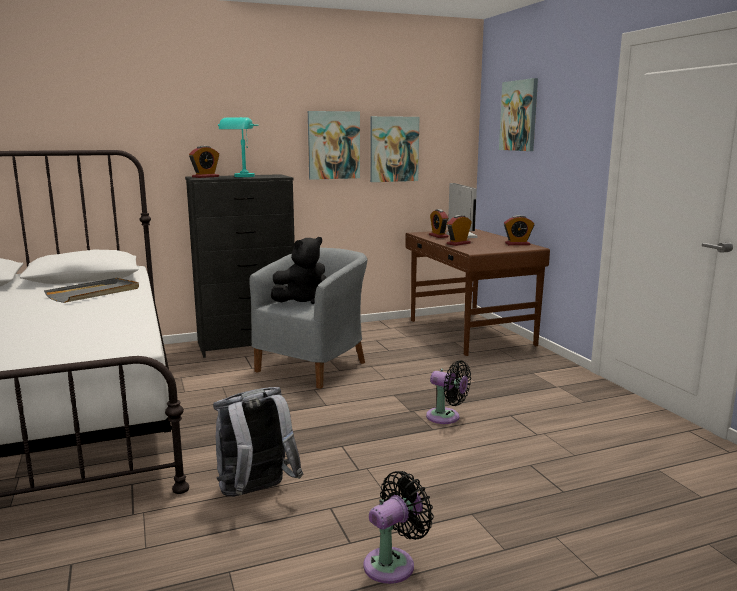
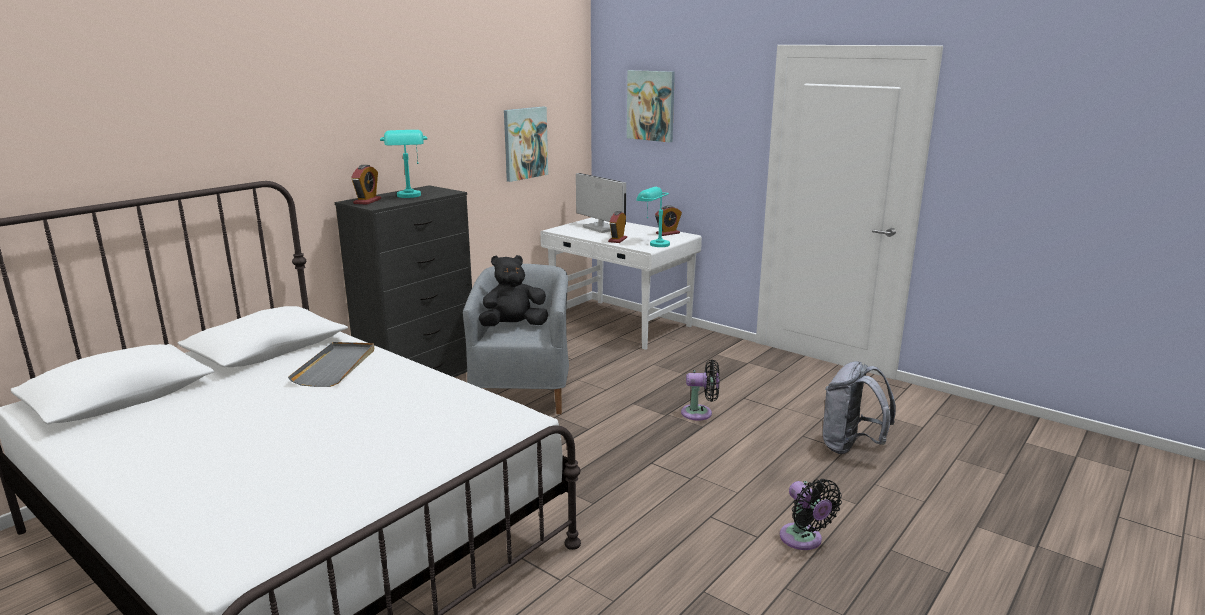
camera: 30 degrees left, 5 degrees up
grey backpack [213,387,303,497] -> grey backpack moved to [823,361,896,454]
black plush toy [271,237,326,304] -> black plush toy turned 135 degrees counterclockwise [479,255,548,326]
picture [308,111,360,180] -> none
black fan [363,471,434,584] -> black fan turned 135 degrees clockwise [780,479,842,550]
brown desk [405,229,550,356] -> white desk [540,217,702,350]
alarm clock [429,209,448,238] -> none
none -> turquoise table lamp [636,187,670,247]

